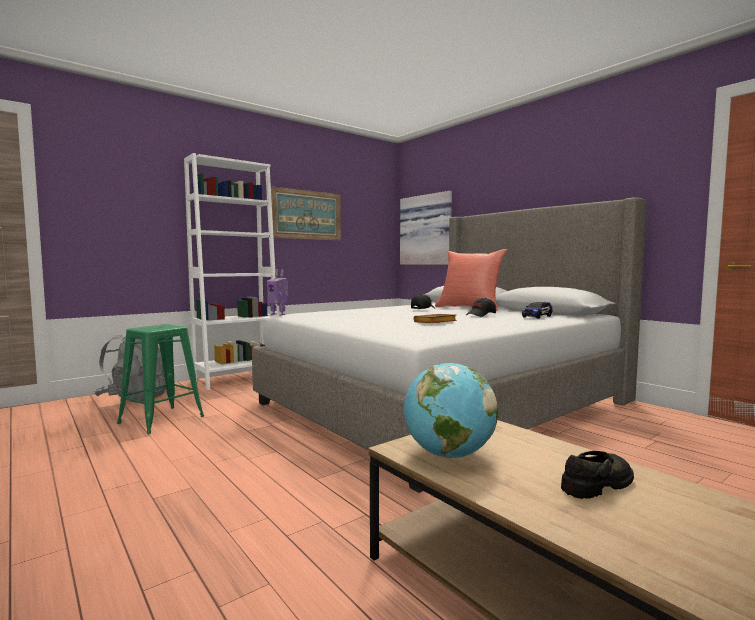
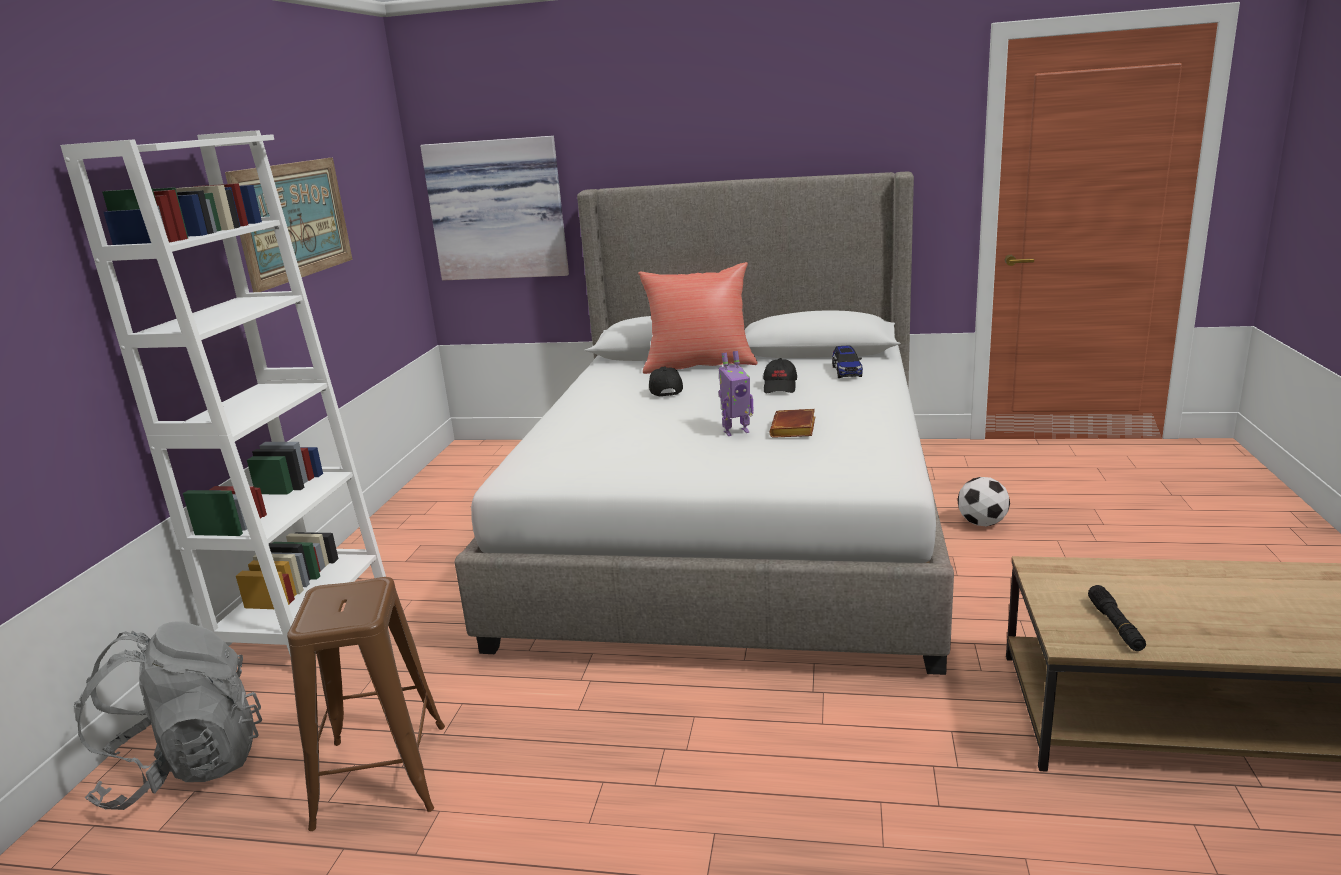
camera: 40 degrees left, 15 degrees up
green stool [117,324,204,434] -> brown stool [287,577,445,831]
toy robot [266,269,288,316] -> toy robot moved to [719,351,754,436]
globe [404,363,498,458] -> black flashlight [1088,585,1146,651]
black shoe [561,451,634,499] -> none
none -> football [957,477,1010,527]

